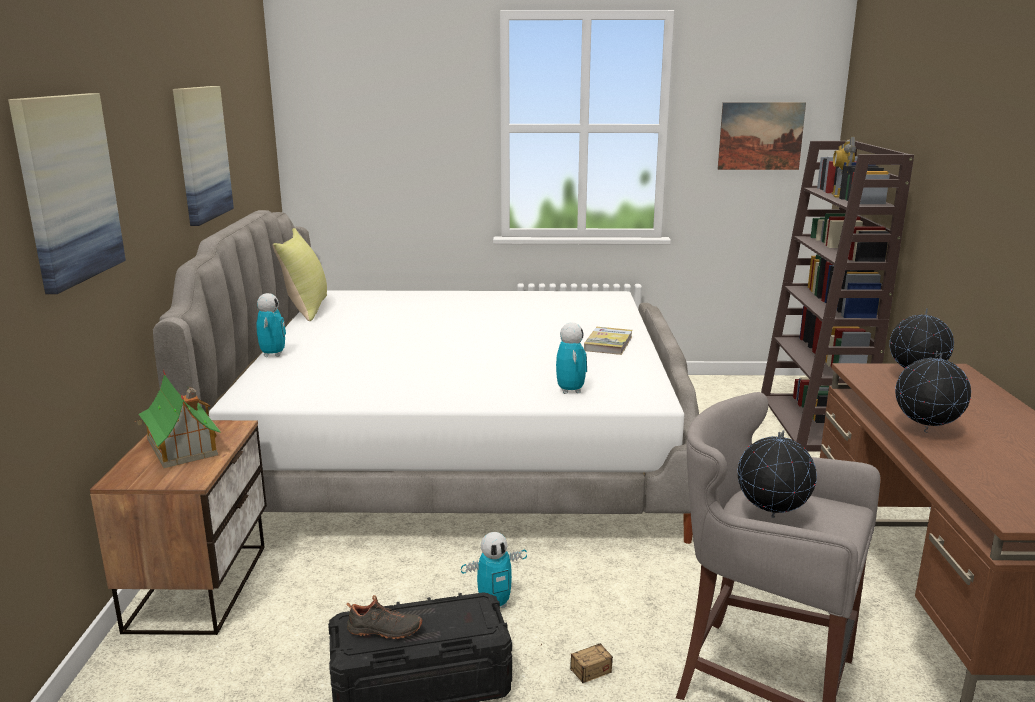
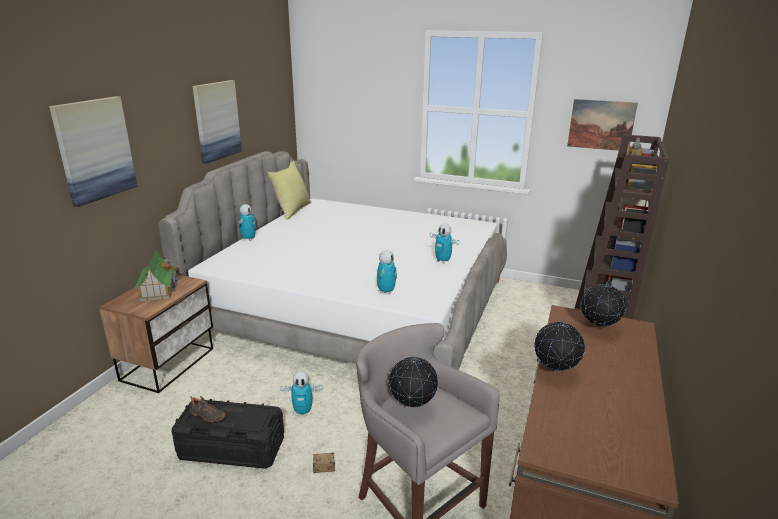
camera: 20 degrees right, 5 degrees up
book [584,327,632,355] -> toy robot [430,224,459,264]

